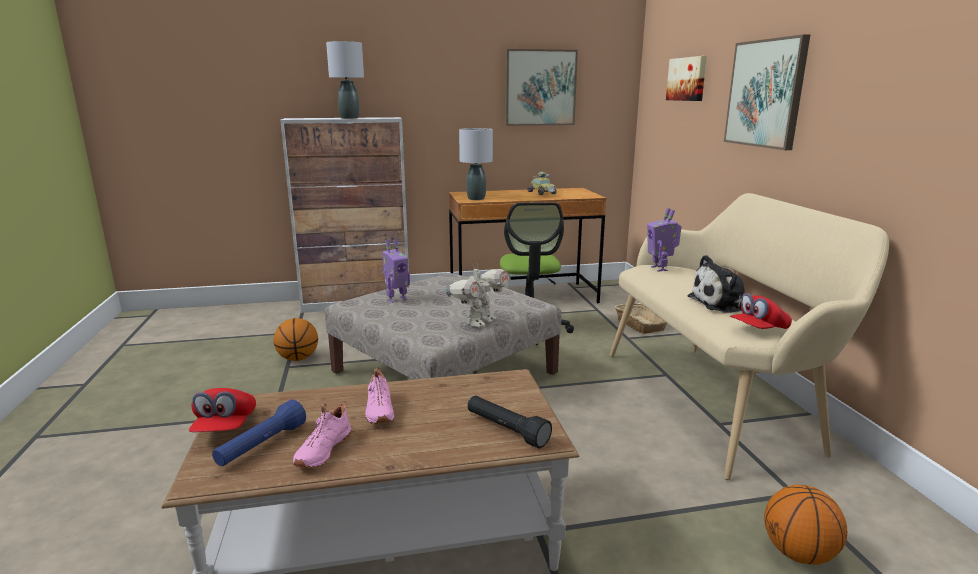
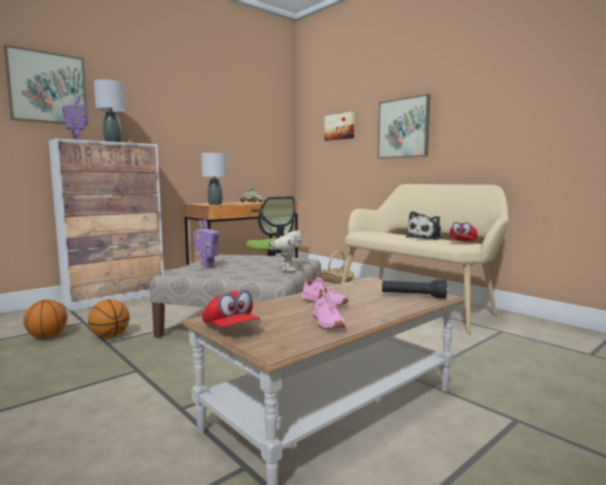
camera: 30 degrees left, 10 degrees down
blue flashlight [212,399,306,466] -> none
picture [505,49,578,126] -> picture moved to [4,45,88,126]
toy robot [647,208,682,272] -> toy robot moved to [62,95,88,140]
basketball [764,485,847,565] -> basketball moved to [23,299,67,339]

